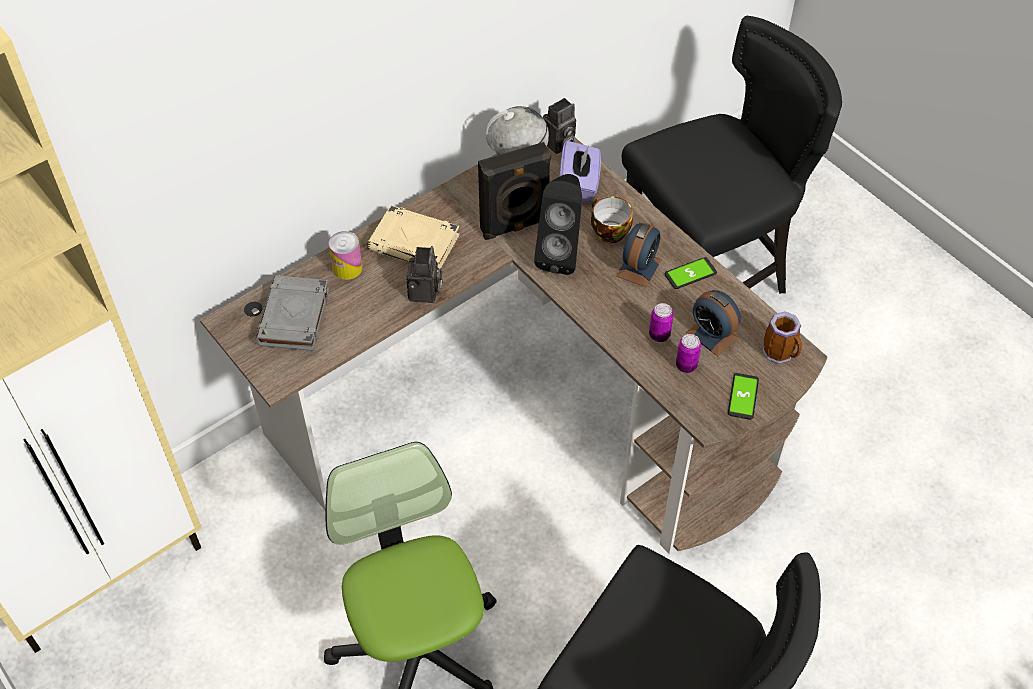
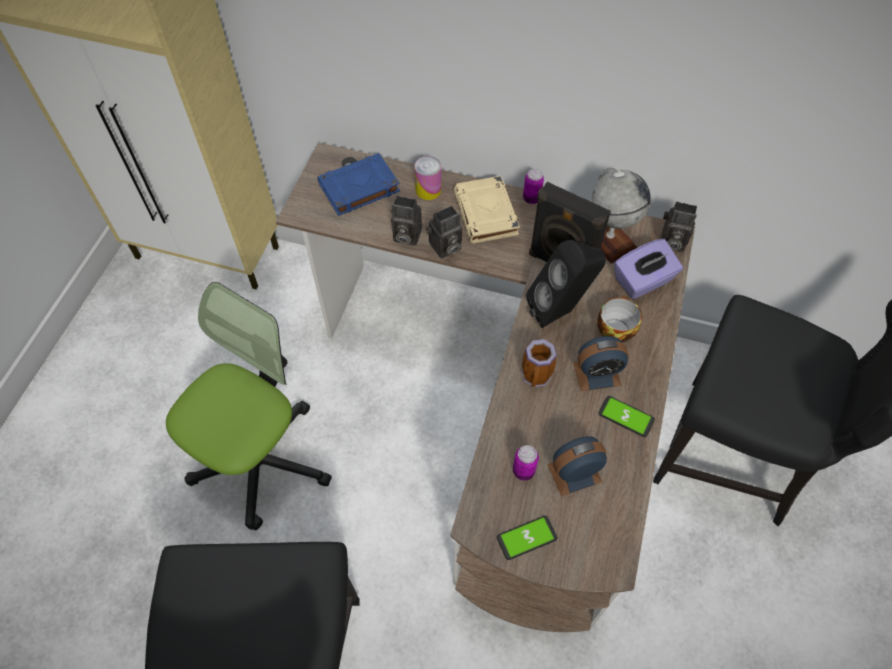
camera: 55 degrees right, 5 degrees up
grey book [255,275,329,351] -> blue book [317,153,400,216]
can [649,303,674,342] -> can moved to [523,169,544,204]
alarm clock [686,290,741,356] -> alarm clock turned 60 degrees clockwise [547,436,607,496]
mug [762,312,802,364] -> mug moved to [521,339,557,387]
none -> camera [391,196,422,246]

